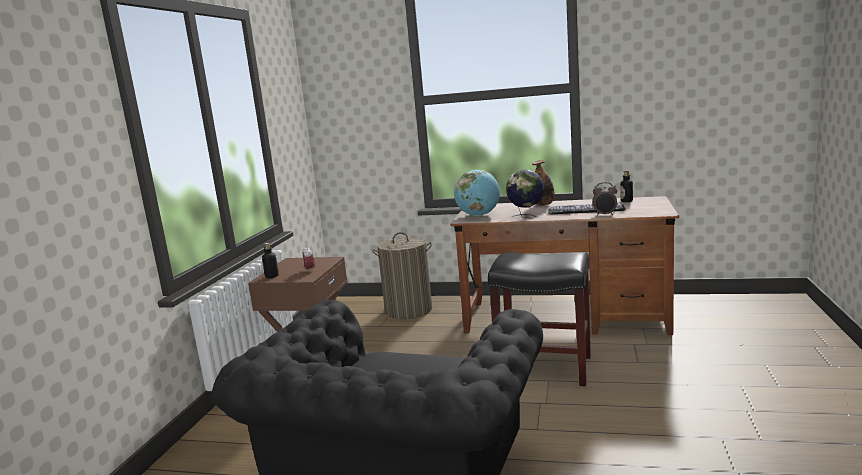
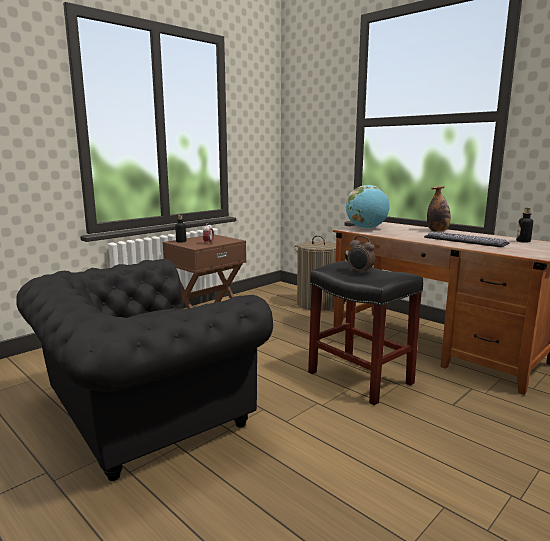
camera: 30 degrees right, 0 degrees up
globe [506,170,544,218] -> none
alarm clock [592,182,617,216] -> alarm clock moved to [347,236,375,274]

